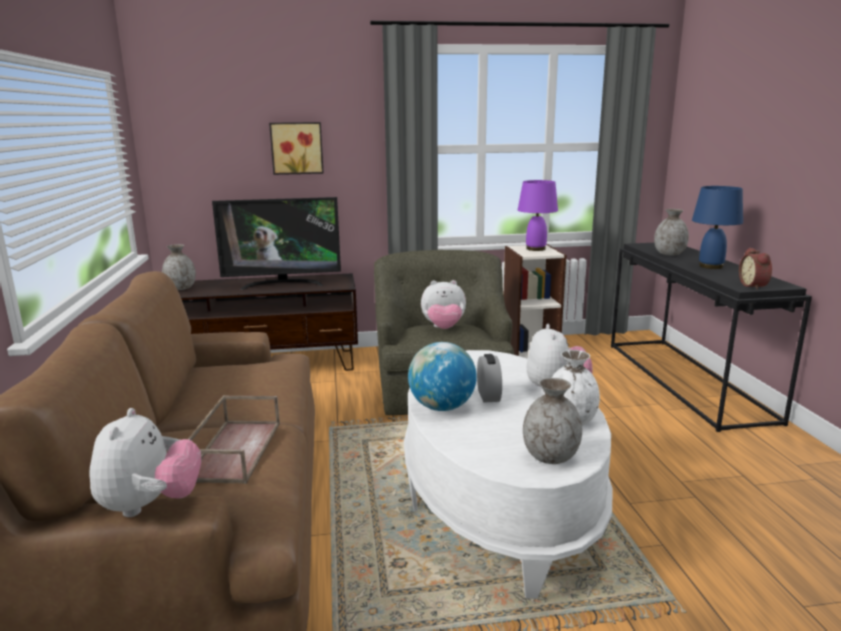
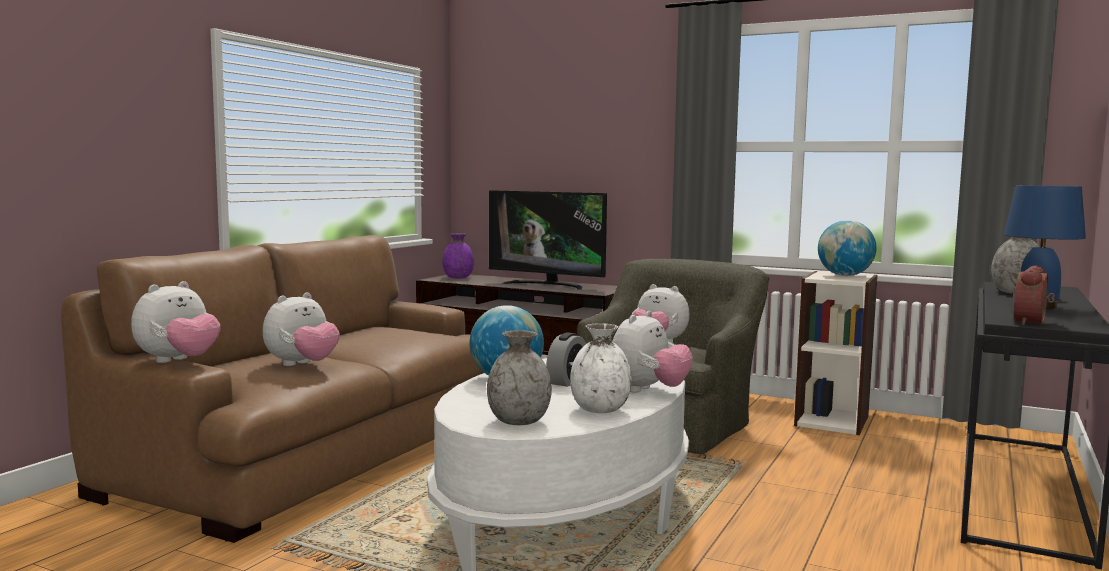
camera: 35 degrees right, 10 degrees down
grey vase [162,244,196,290] -> purple vase [442,233,474,278]
brown tray [188,395,280,484] -> plush toy [263,293,340,366]
picture [269,122,324,175] -> none
purple table lamp [518,180,558,251] -> globe [818,220,876,276]

